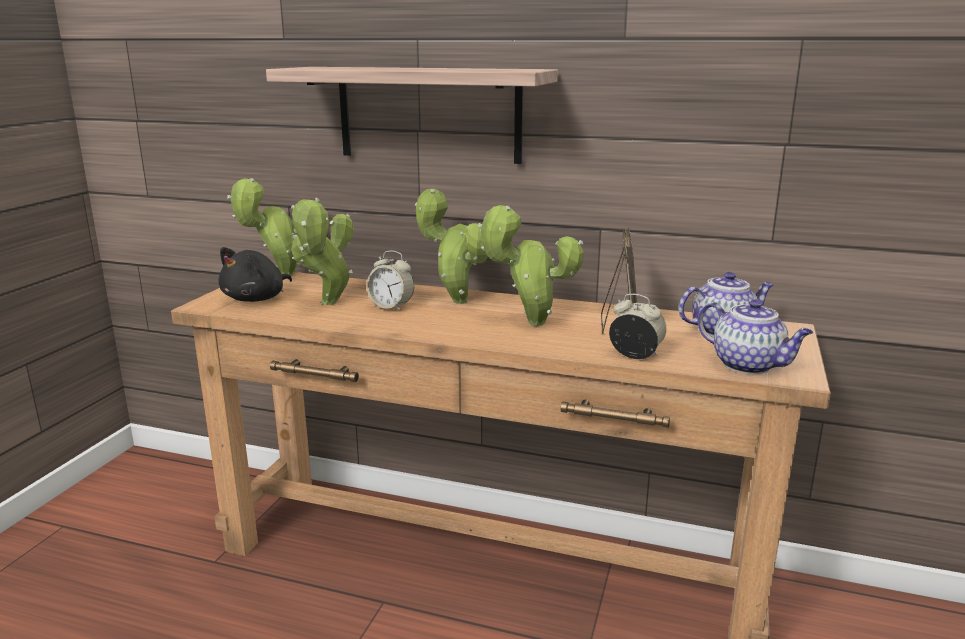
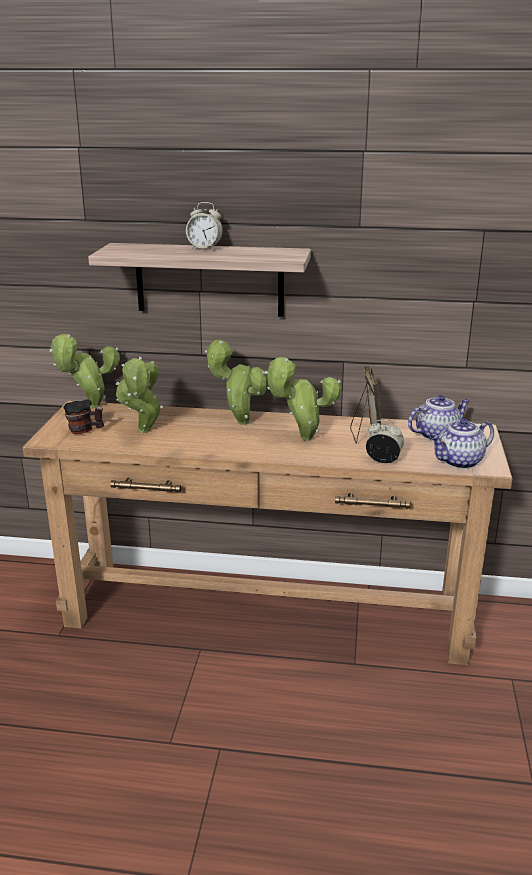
camera: 10 degrees left, 5 degrees up
black plush toy [218,247,292,302] -> mug [64,400,104,434]
alarm clock [367,250,414,311] -> alarm clock moved to [186,202,223,250]
teapot [698,299,813,374] -> teapot turned 120 degrees clockwise [430,418,494,469]

